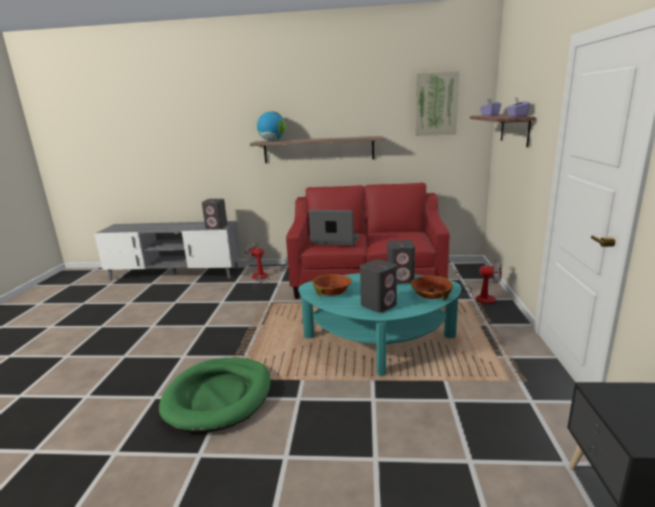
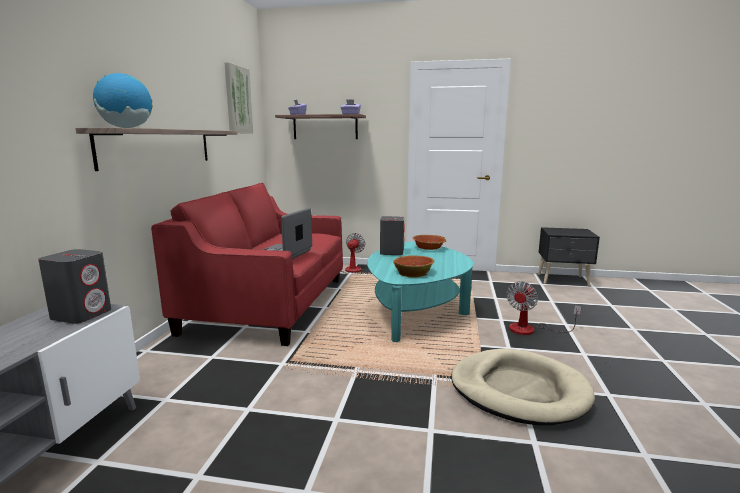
camera: 85 degrees left, 5 degrees down
green dog bed [159,357,271,433] -> beige dog bed [451,349,595,425]
fan [245,242,268,290] -> fan moved to [506,281,581,335]
grey speaker [360,259,397,313] -> none

